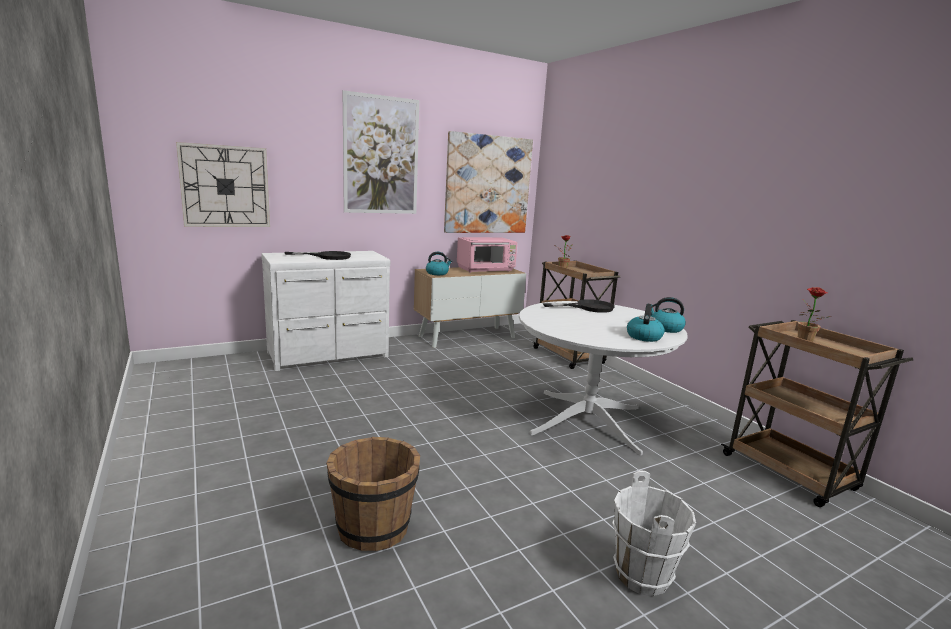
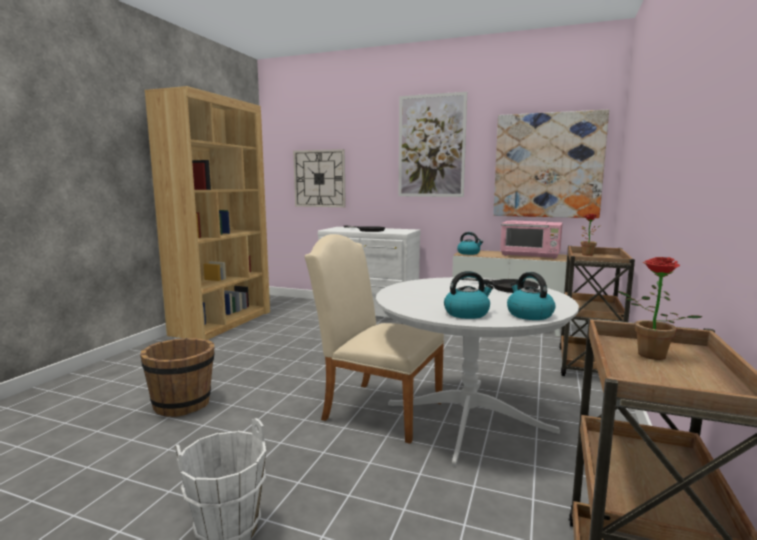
camera: 50 degrees right, 5 degrees down
none -> brown bookcase [145,86,270,340]
none -> beige chair [304,234,444,444]

